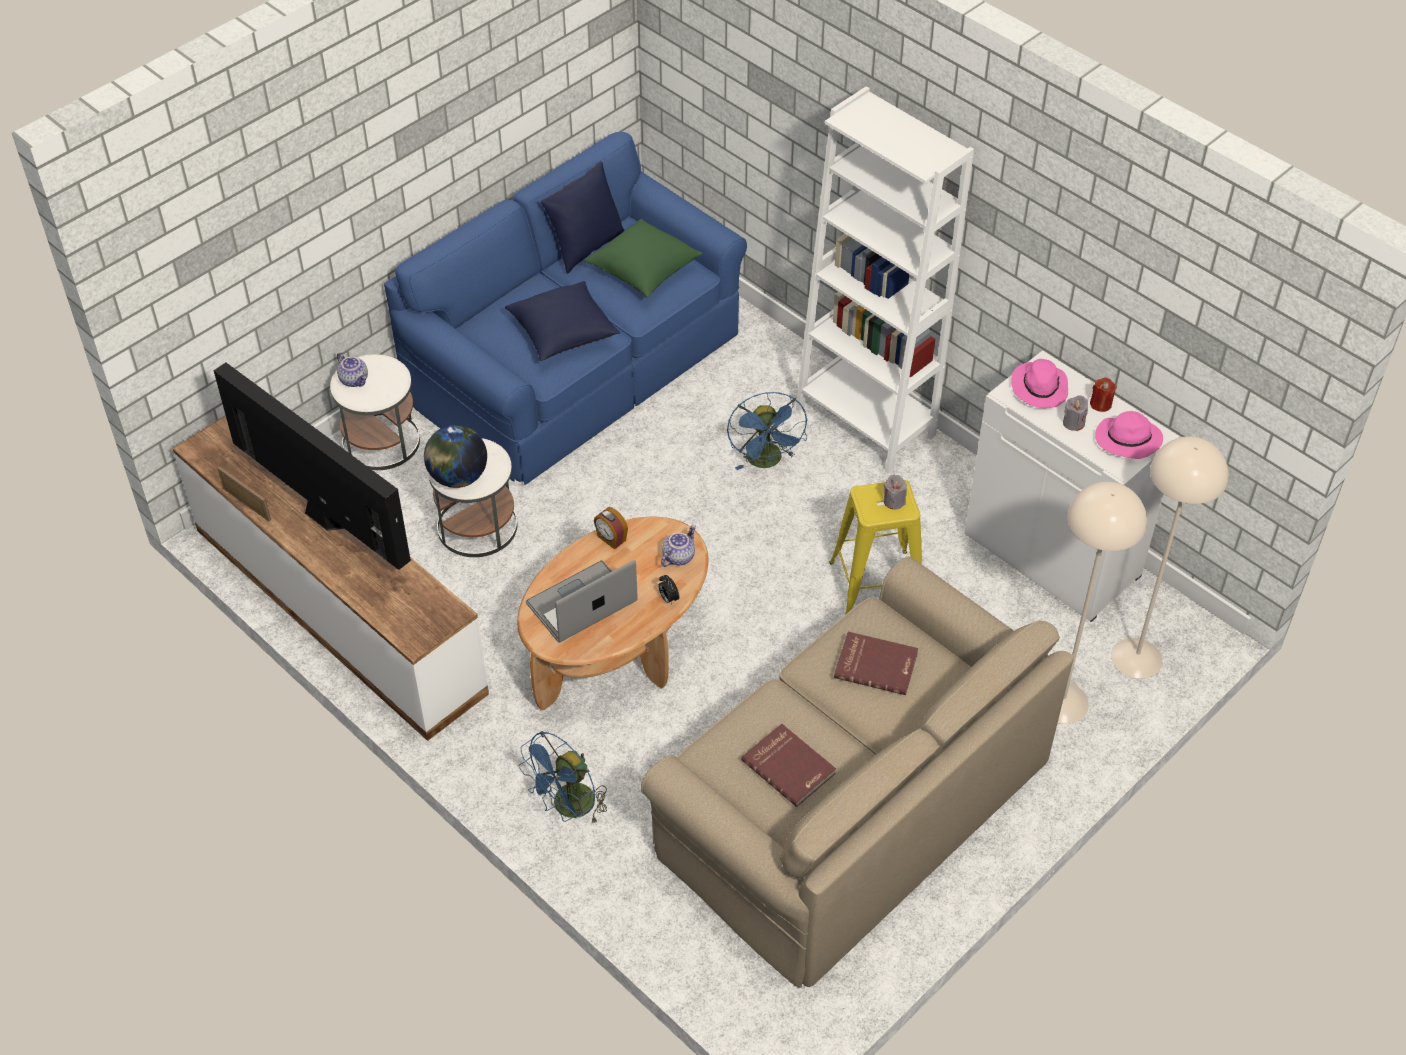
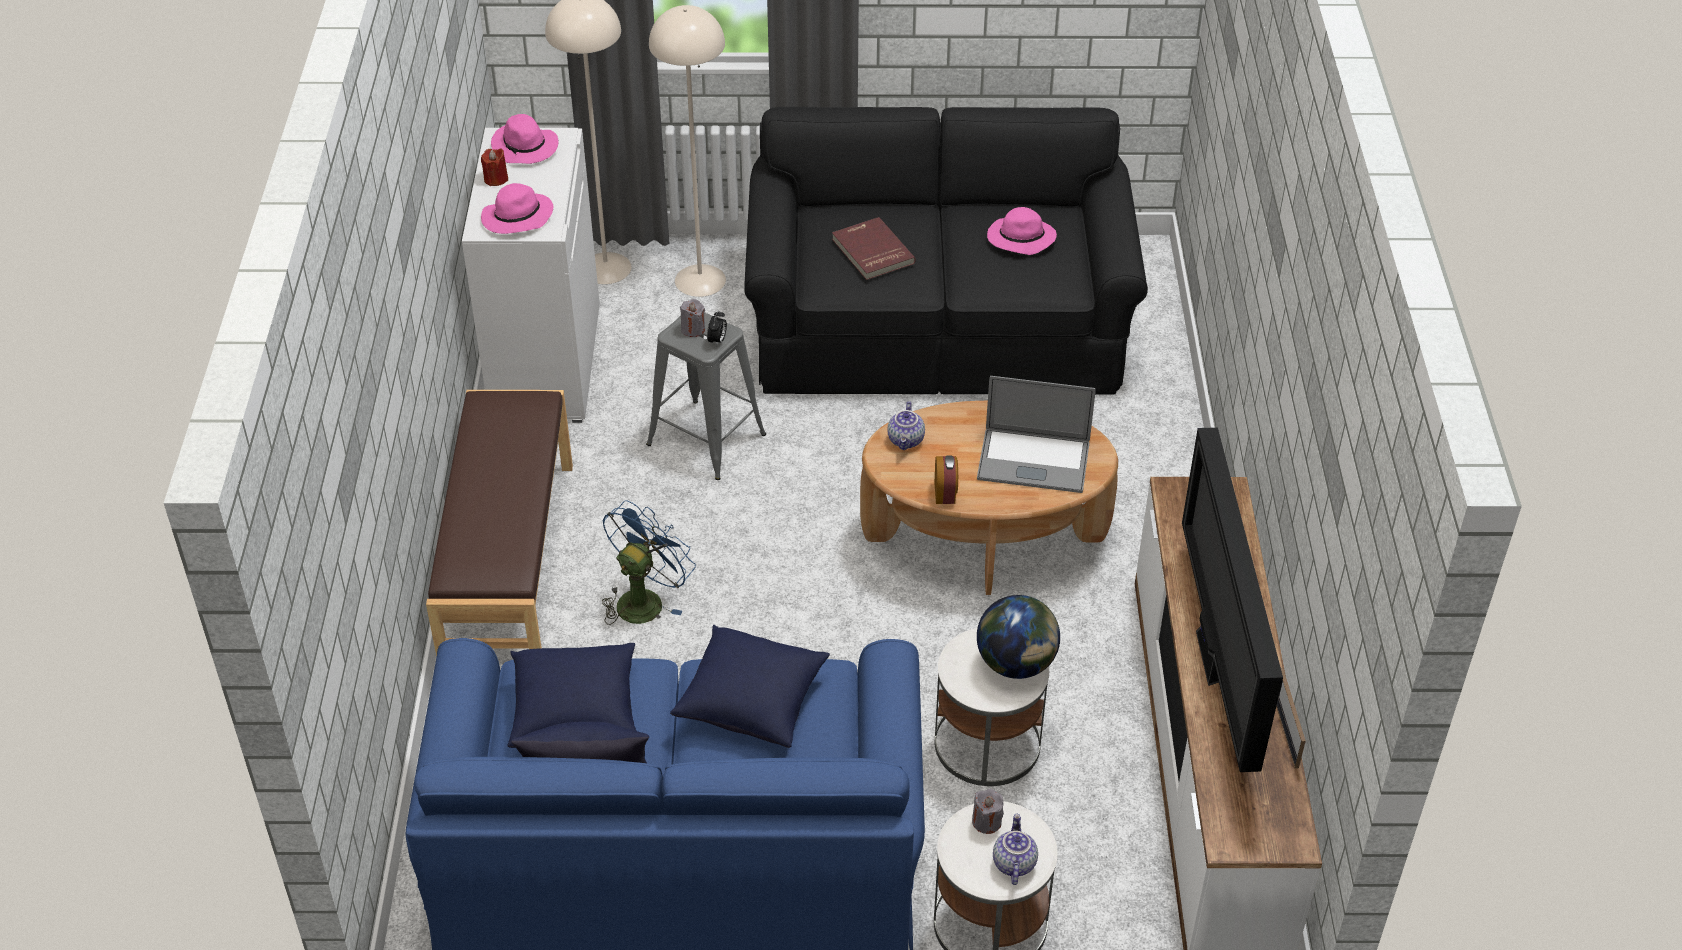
camera: 135 degrees left, 5 degrees down
blue fan [519,731,607,823] -> none
green pillow [584,219,703,298] -> blue pillow [507,643,636,748]
beige sofa [641,556,1074,988] -> black sofa [744,107,1148,395]
alarm clock [658,575,679,605] -> alarm clock moved to [707,310,727,346]
teapot [661,525,696,567] -> teapot turned 75 degrees counterclockwise [887,401,925,450]
red book [741,724,836,807] -> pink hat [987,207,1057,255]
white bookcase [796,87,974,473] -> brown bench [426,390,573,656]
yellow stool [829,480,922,615] -> grey stool [646,313,766,480]
grey candle [1063,395,1088,431] -> grey candle moved to [972,789,1004,834]

